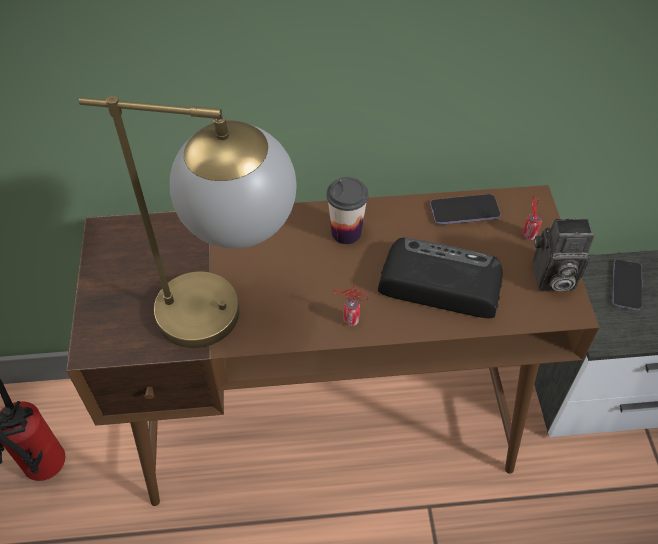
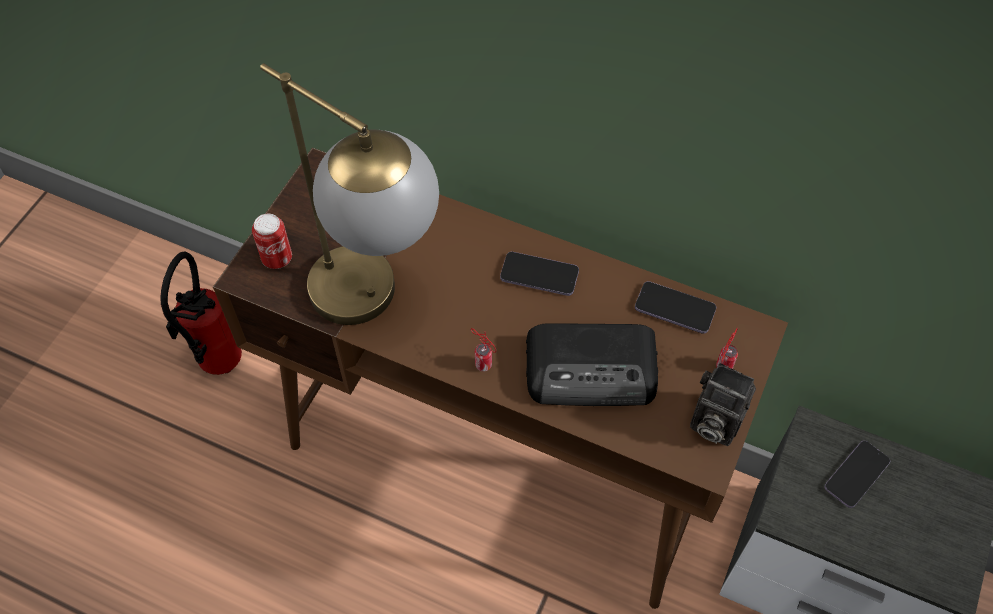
camera: 30 degrees right, 5 degrees up
cup [326,177,369,244] -> phone [500,252,579,296]
radio [378,238,503,318] -> radio turned 135 degrees clockwise [526,323,658,406]
none -> can [252,214,292,269]

